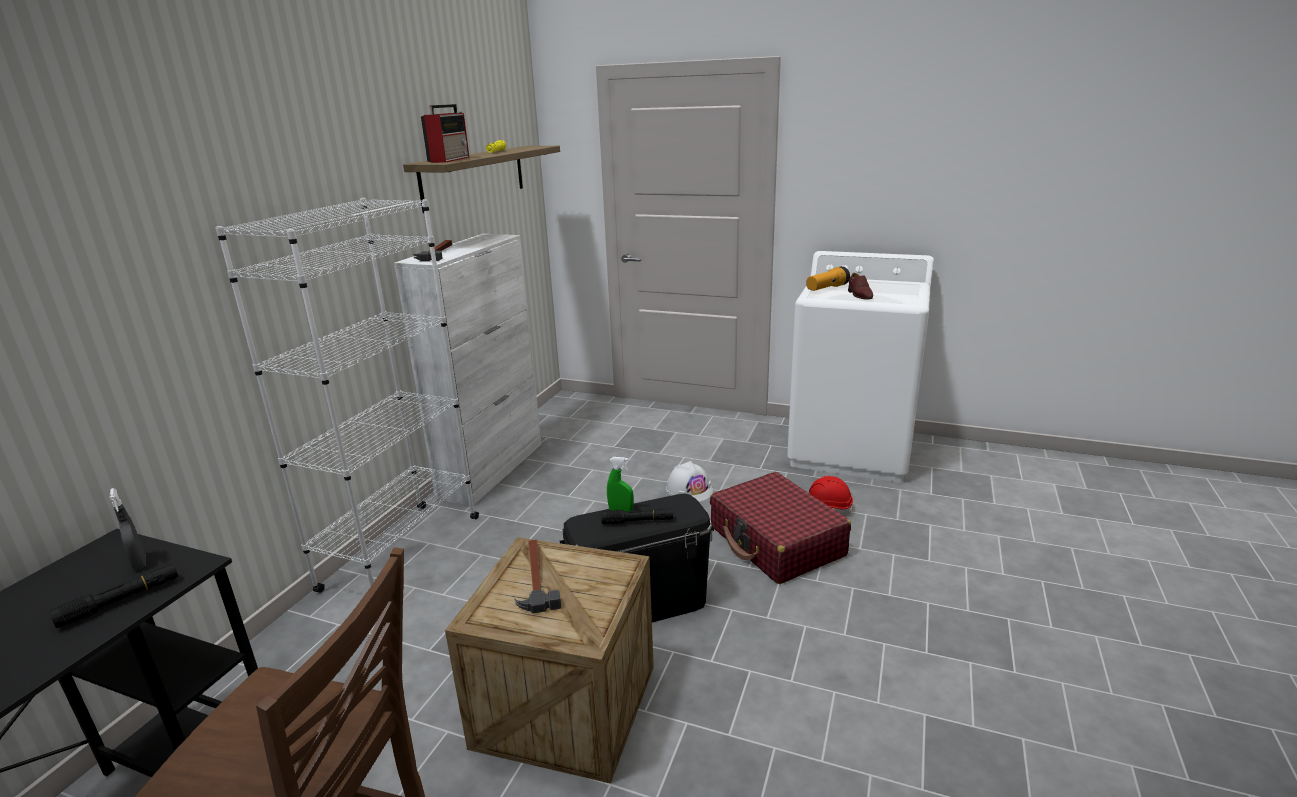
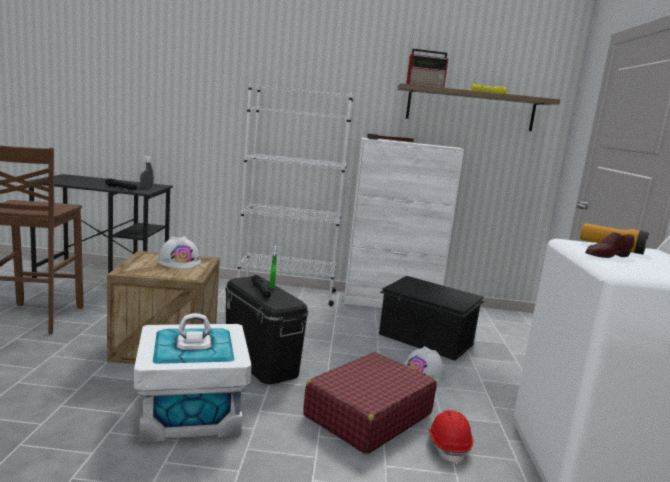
camera: 70 degrees right, 10 degrees down
hammer [514,540,561,614] -> white hard hat [157,236,201,269]
none -> white storage box [134,313,252,442]
none -> black storage box [379,276,484,361]

